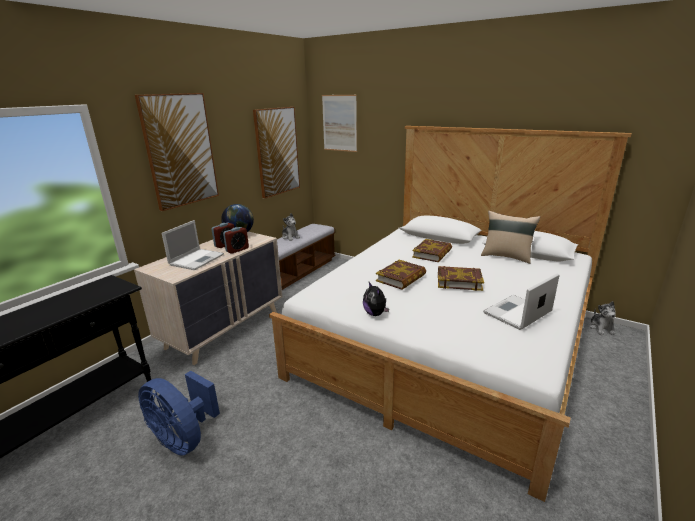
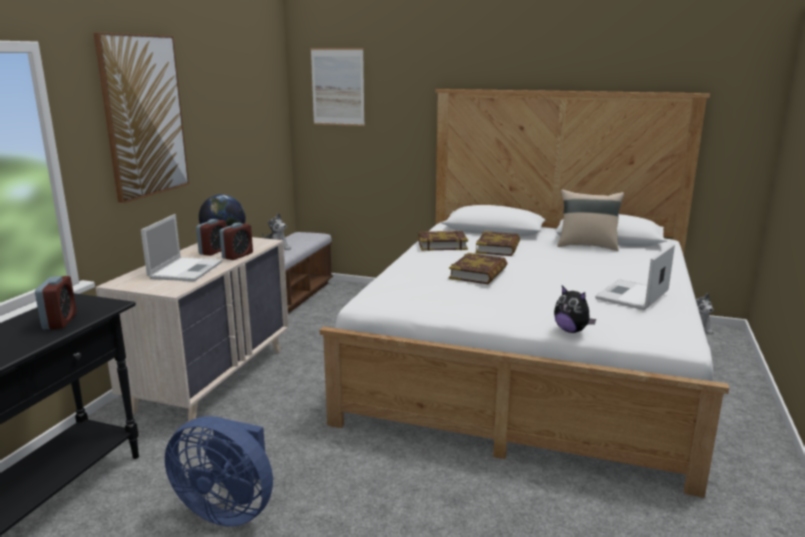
camera: 15 degrees left, 5 degrees down
picture [253,107,300,199] -> none
plush toy [363,282,389,316] -> plush toy moved to [554,286,596,333]
book [438,266,484,291] -> book moved to [418,230,468,251]
none -> alarm clock [35,276,77,329]

